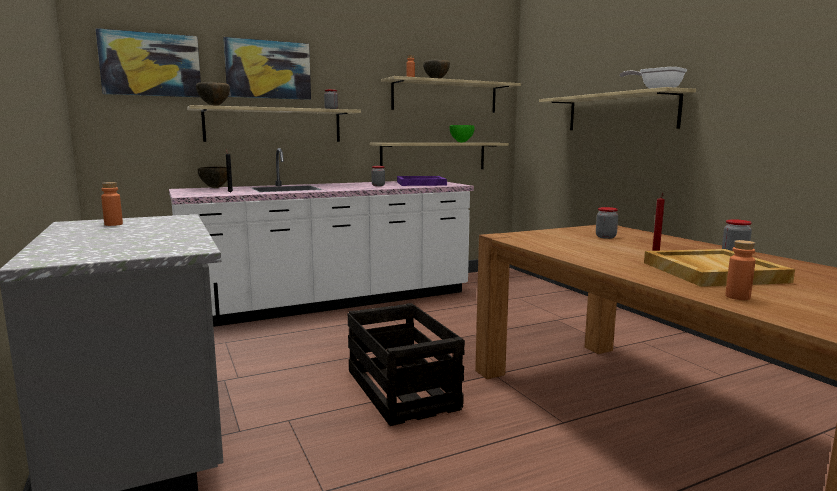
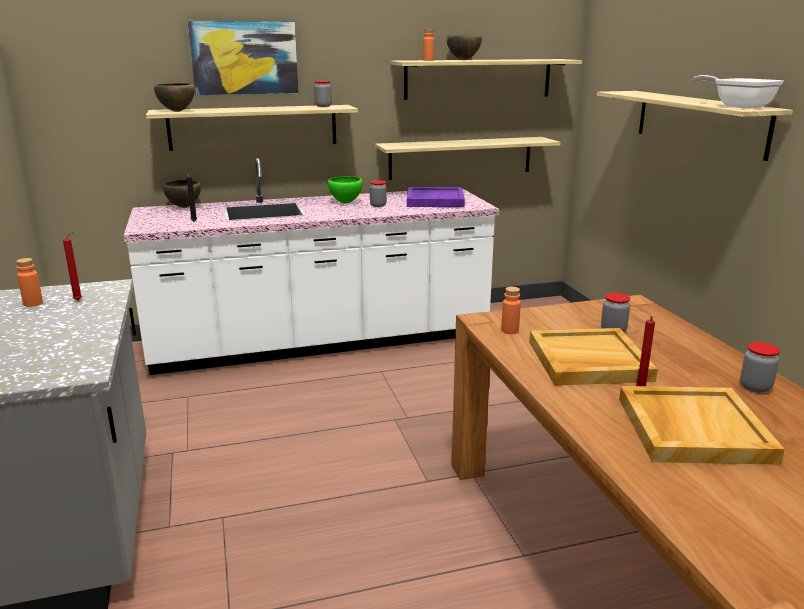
camera: 10 degrees right, 10 degrees up
picture [95,28,201,97] -> none
crate [348,303,465,426] -> none
green bowl [449,125,475,143] -> green bowl moved to [328,176,363,204]
orange bottle [725,240,756,300] -> orange bottle moved to [501,287,521,334]
none -> red candle [63,232,82,301]
none -> beige tray [529,328,658,385]

